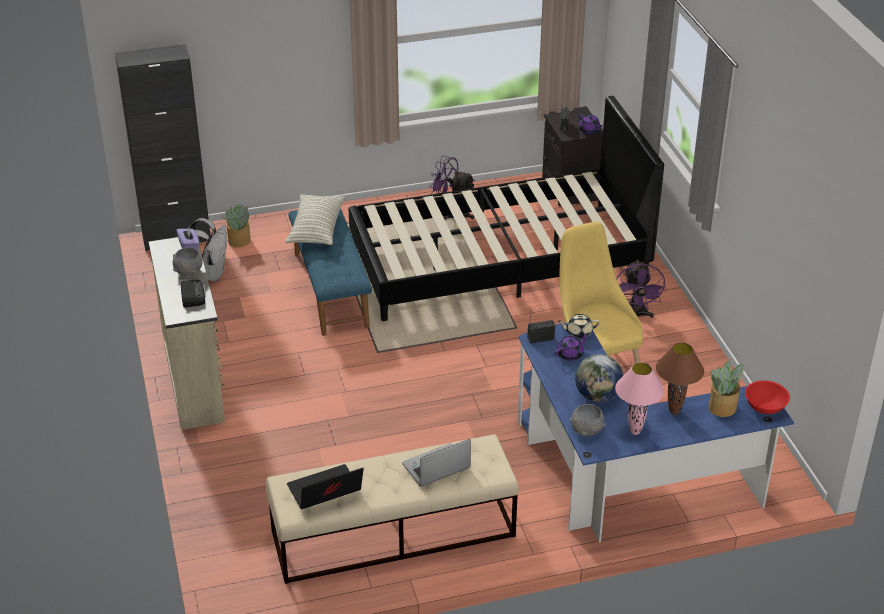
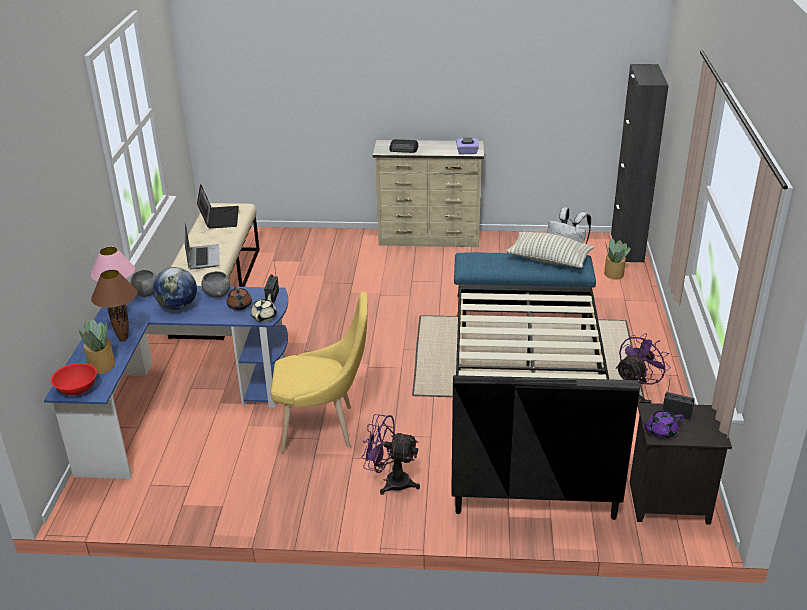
camera: 110 degrees right, 5 degrees down
grey bowl [173,247,203,277] -> grey bowl moved to [201,271,231,298]
purple teapot [555,333,589,361] -> brown teapot [227,286,252,310]

